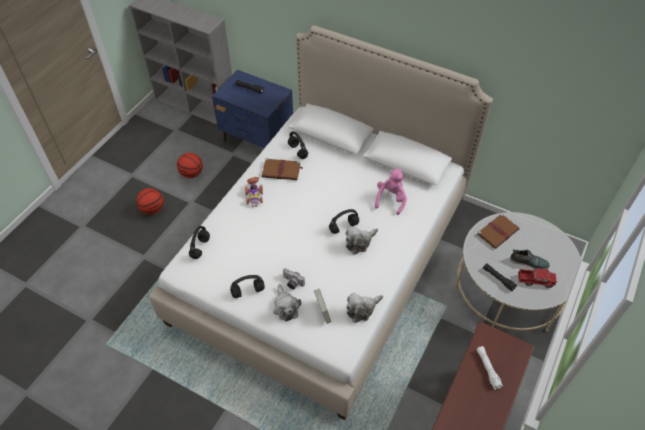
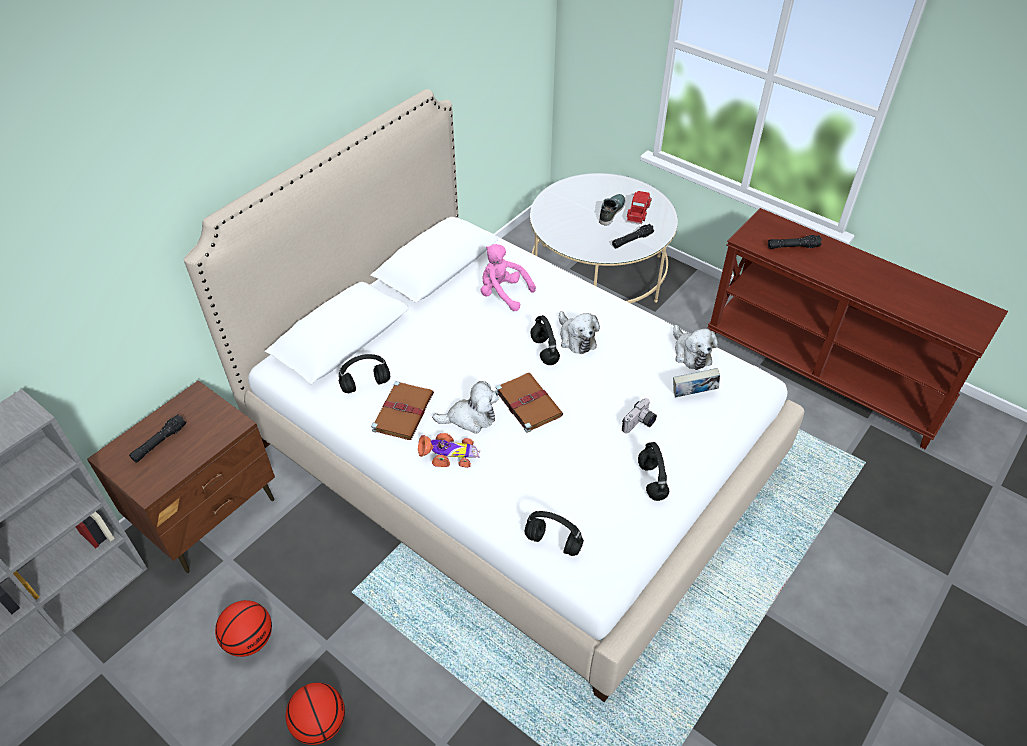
camera: 80 degrees left, 5 degrees down
blue nightstand [212,70,293,148] -> brown nightstand [87,380,275,573]
plush toy [273,284,301,321] -> plush toy moved to [432,381,499,434]
brown book [477,214,520,249] -> brown book moved to [495,373,563,433]
white flashlight [477,346,503,390] -> black flashlight [768,235,822,249]

